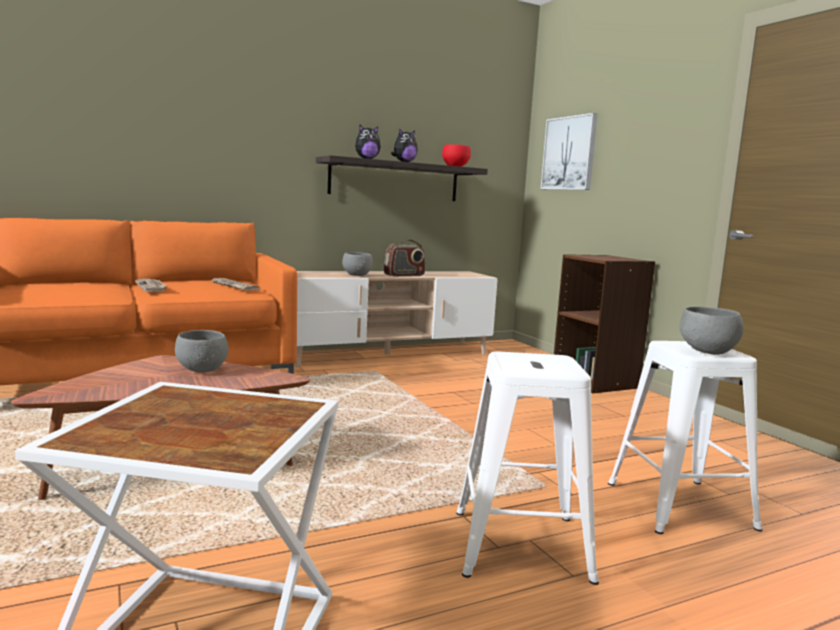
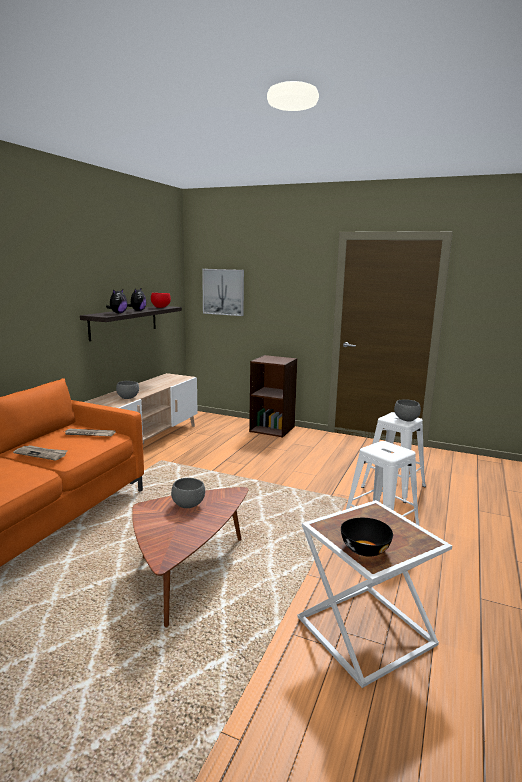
camera: 40 degrees left, 5 degrees up
radio [384,239,425,277] -> none
none -> black bowl [341,518,393,557]

